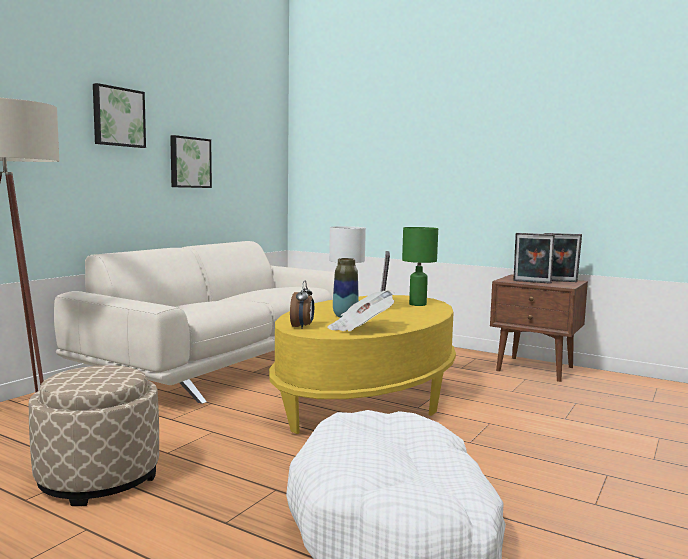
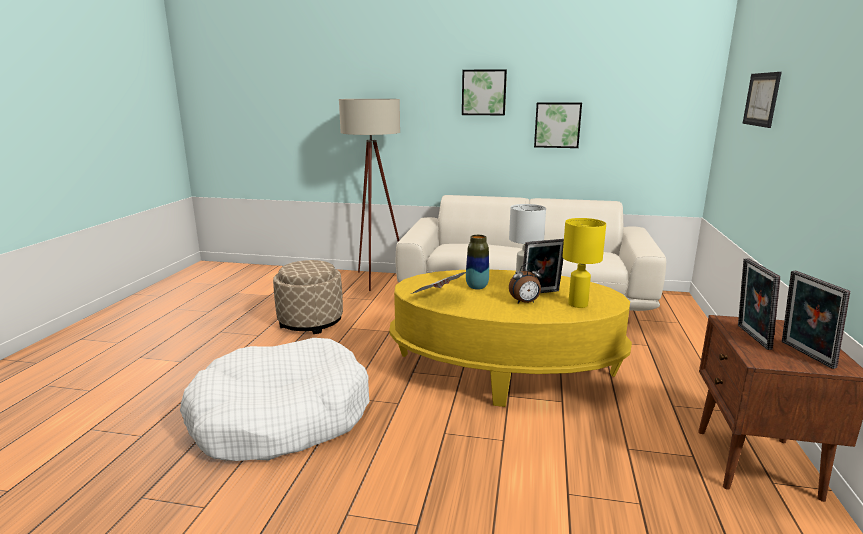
camera: 70 degrees right, 10 degrees up
alarm clock [290,281,314,329] -> alarm clock moved to [509,263,542,304]
green table lamp [402,227,438,306] -> yellow table lamp [562,218,606,308]
none -> picture [743,72,782,128]

